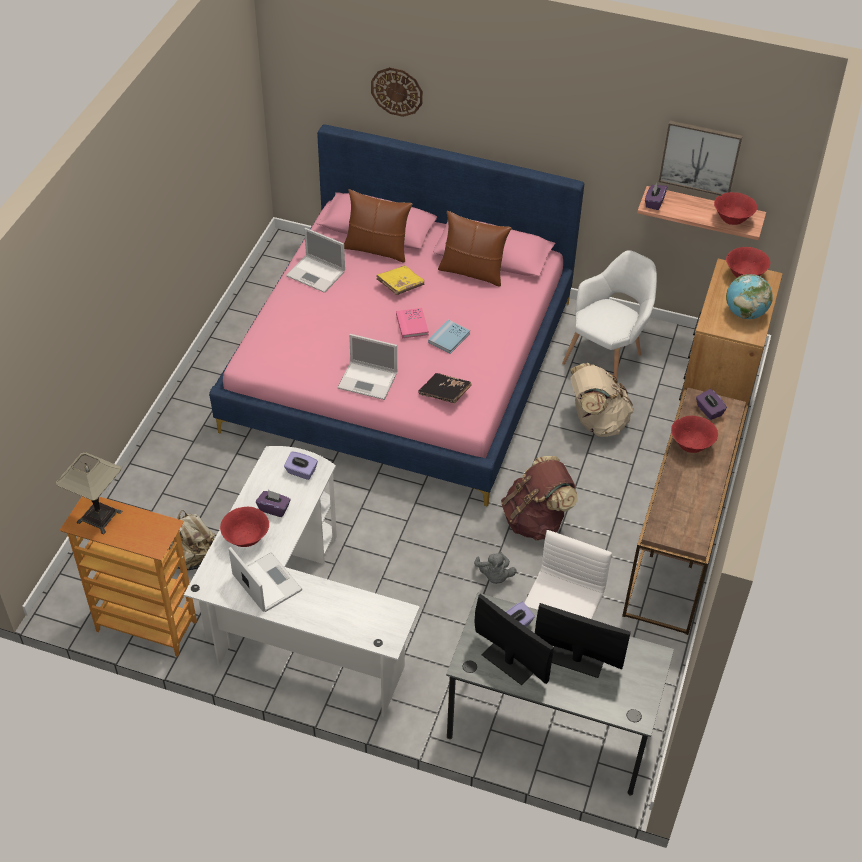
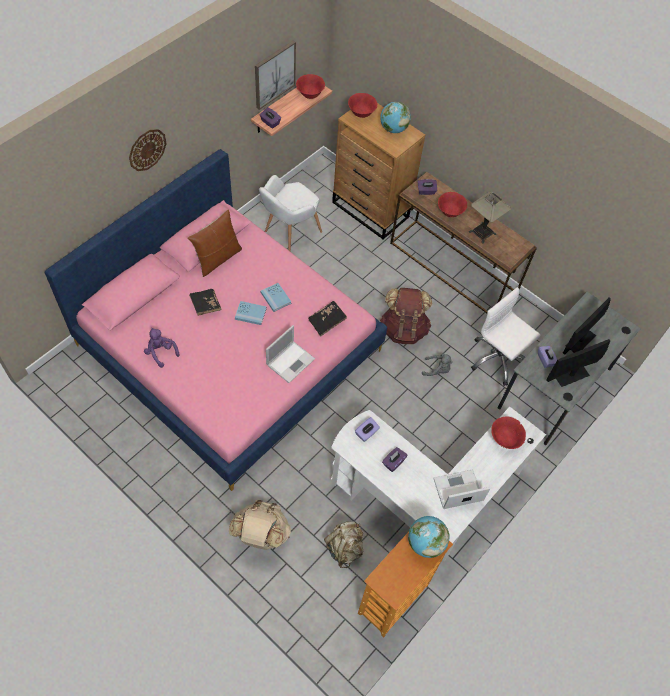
camera: 70 degrees left, 10 degrees up
table lamp [56,452,122,534] -> table lamp moved to [469,192,511,244]
red bowl [220,507,269,547] -> red bowl moved to [491,416,526,449]
laptop [286,228,345,293] -> purple plush toy [144,328,179,368]
brown pillow [344,189,412,263] -> none
wall clock [371,67,423,117] -> wall clock moved to [129,129,167,171]
yellow book [377,265,424,295] -> black book [189,289,221,316]
pink book [396,308,429,338] -> blue book [235,301,267,325]
white armchair [562,250,657,378] -> white armchair turned 105 degrees counterclockwise [259,175,322,252]
beige backpack [570,363,633,437] -> beige backpack moved to [229,500,291,550]
none -> globe [408,516,449,558]

